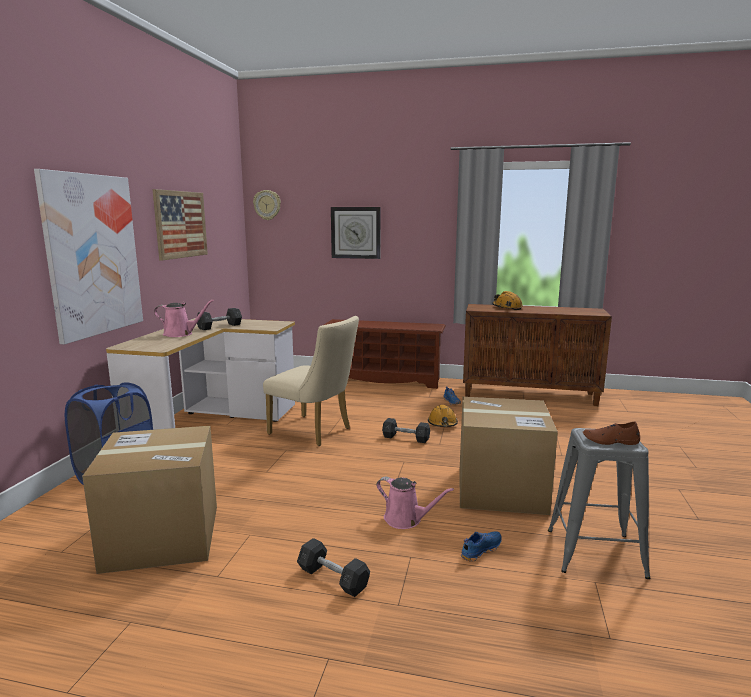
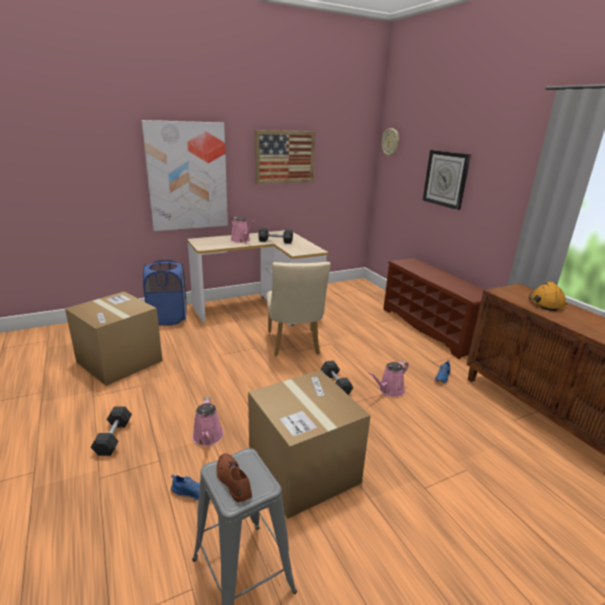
camera: 50 degrees right, 10 degrees up
orange hard hat [428,405,458,427] -> pink watering can [369,361,408,397]

